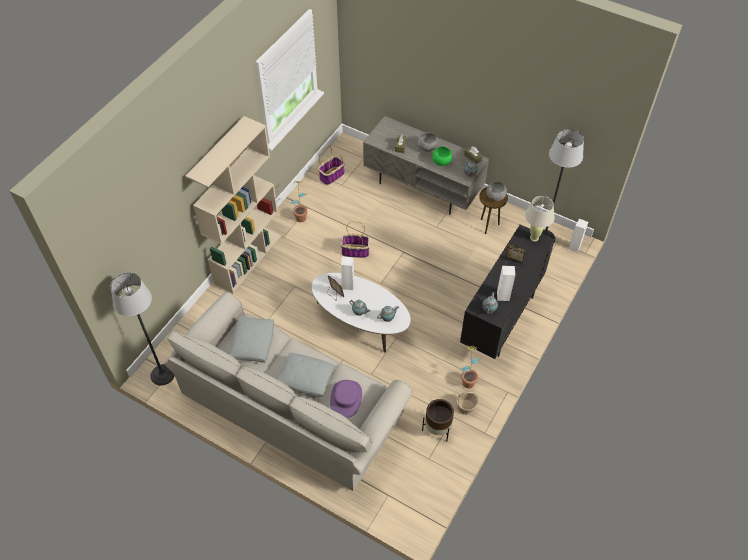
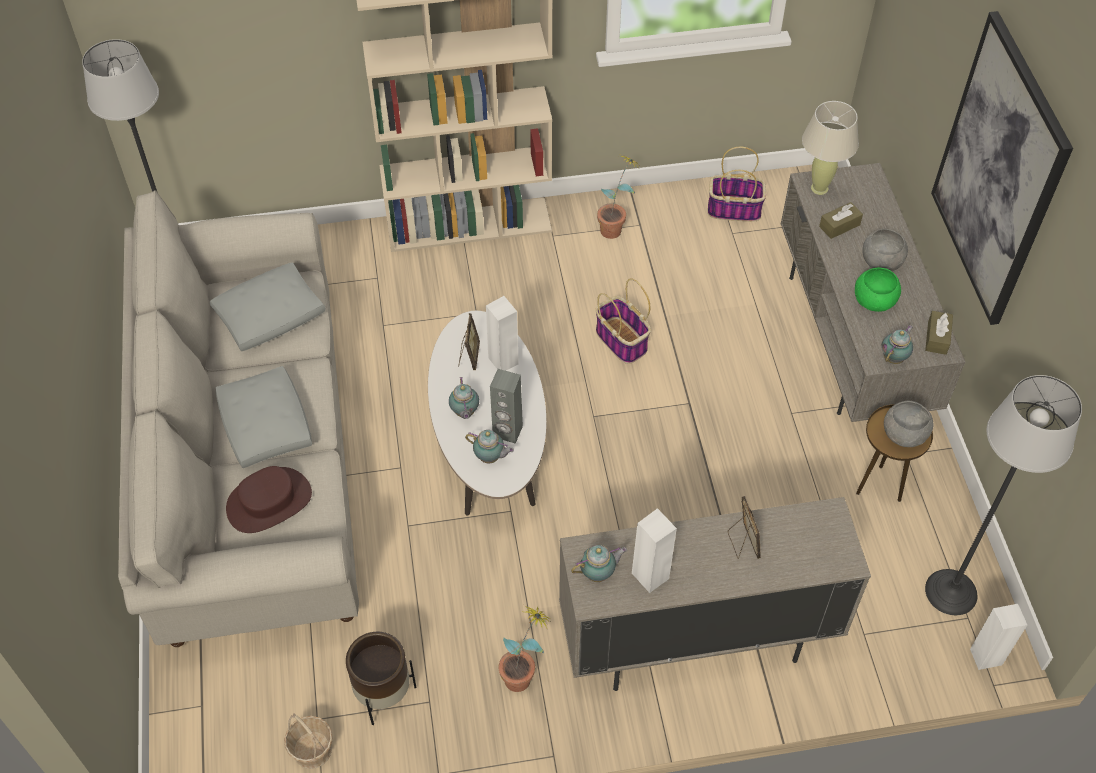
camera: 50 degrees right, 0 degrees up
purple hat [330,380,362,418] -> brown hat [226,466,312,533]
basket [456,391,478,415] -> basket moved to [284,713,333,769]
black cabinet [460,225,555,359] -> beige cabinet [559,497,871,691]
beige table lamp [525,196,555,241] -> beige table lamp moved to [802,101,859,195]
none -> grey speaker [490,369,523,444]
none -> picture [931,11,1073,325]

